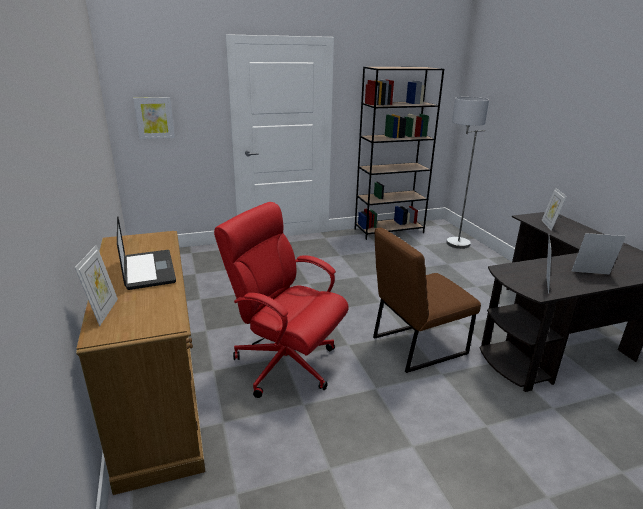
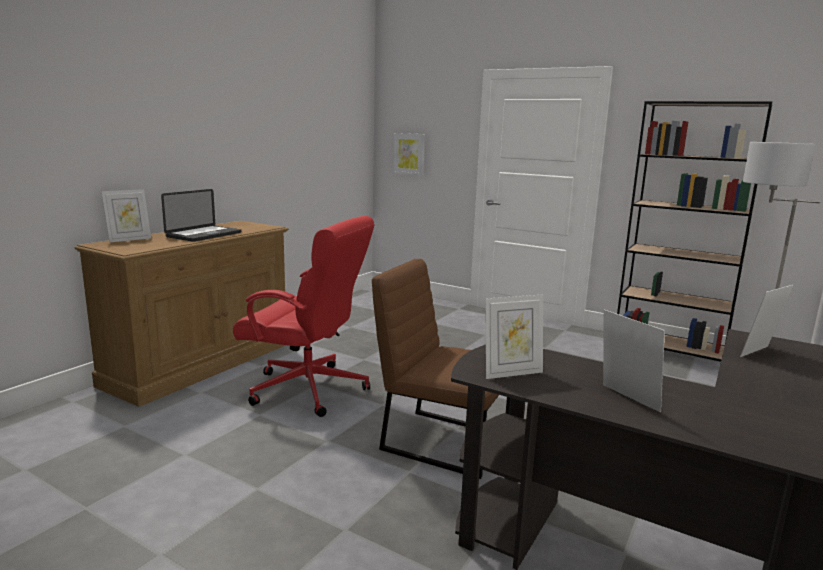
camera: 50 degrees right, 10 degrees down
red office chair [214,202,349,398] -> red office chair turned 120 degrees clockwise [233,216,374,417]

